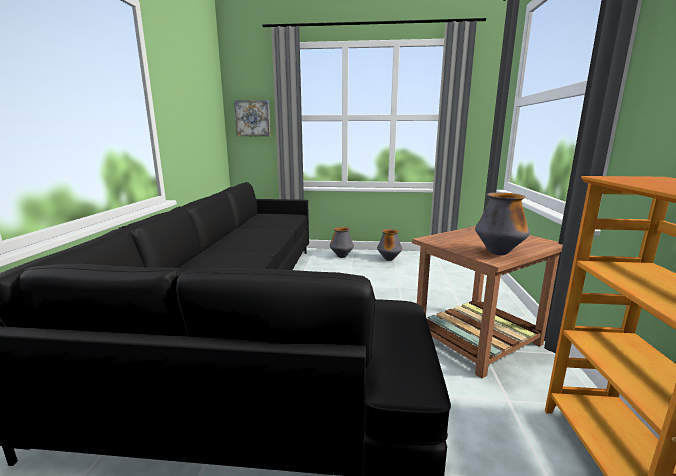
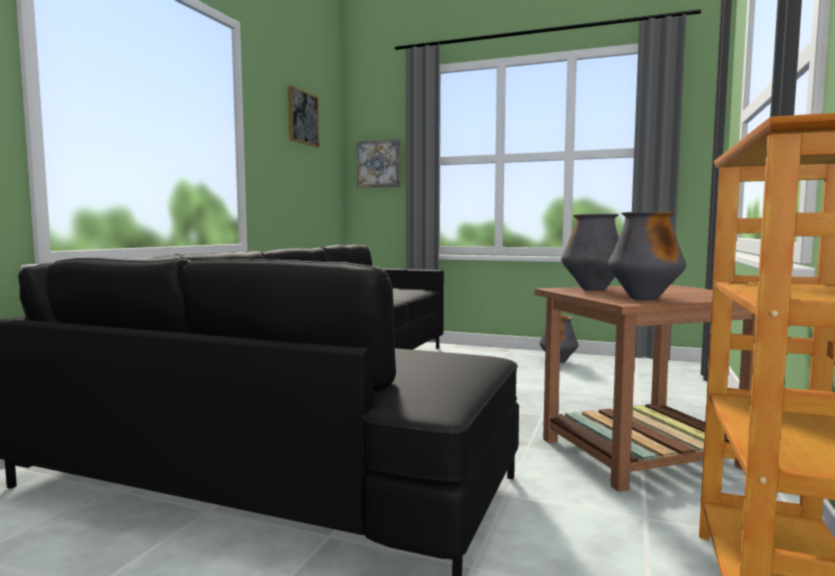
camera: 15 degrees right, 10 degrees down
vase [330,227,354,258] -> vase moved to [561,214,619,291]
none -> picture [288,85,320,147]

